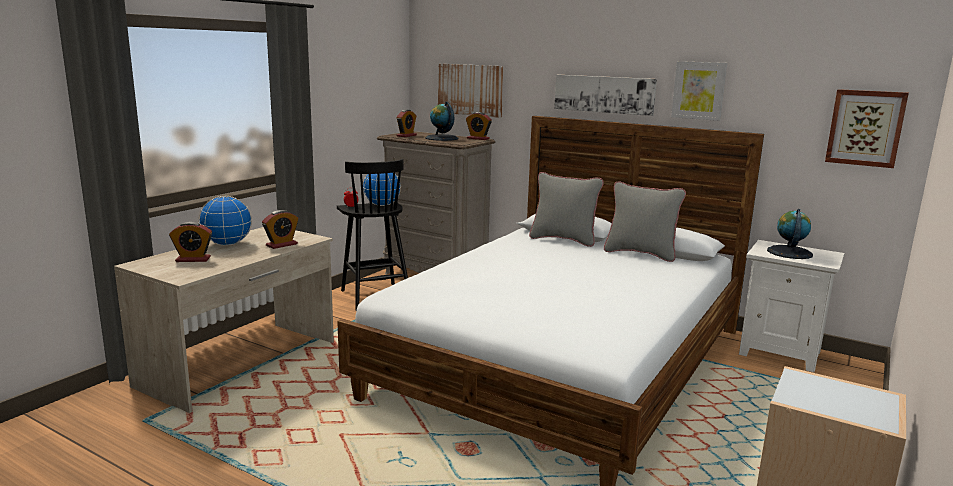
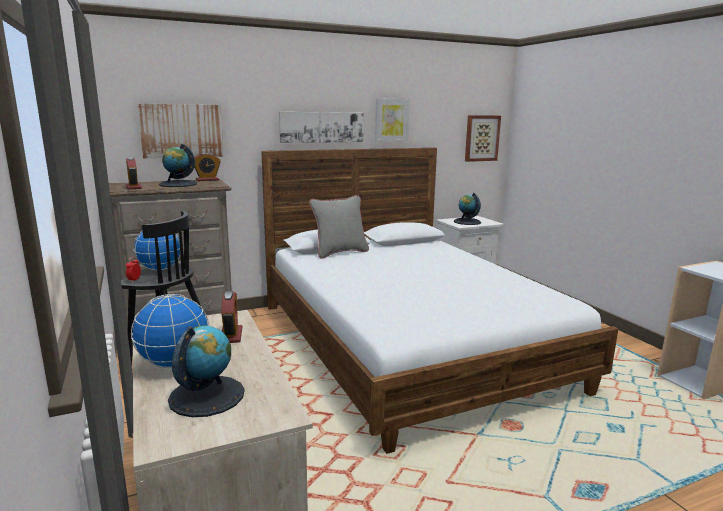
camera: 55 degrees left, 0 degrees up
alarm clock [169,222,212,262] -> globe [168,326,245,417]
grey pillow [604,181,686,262] -> none

